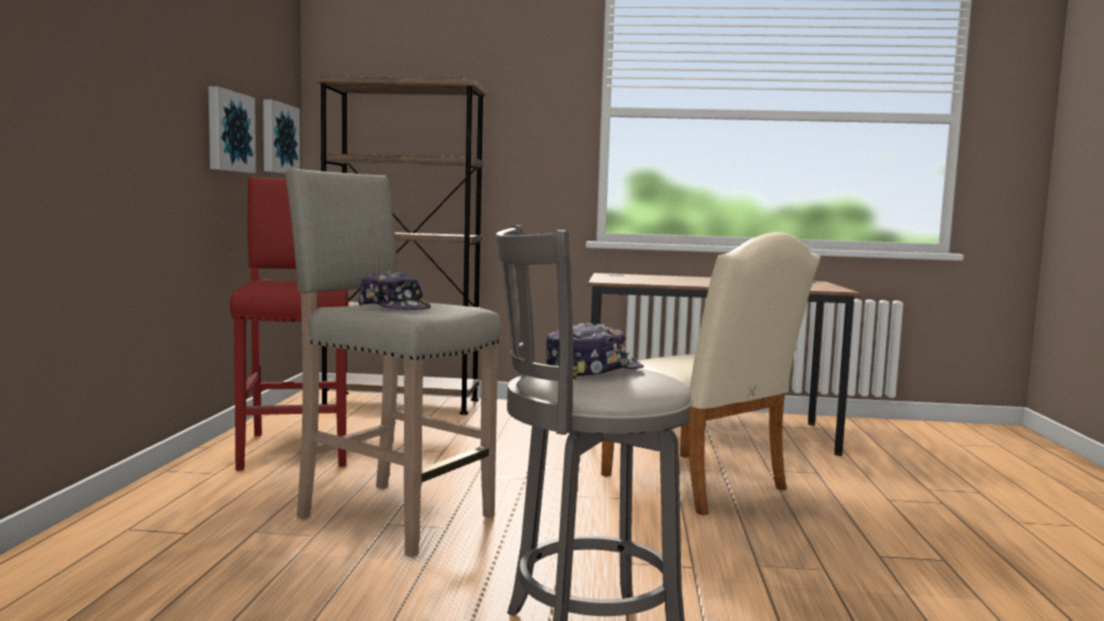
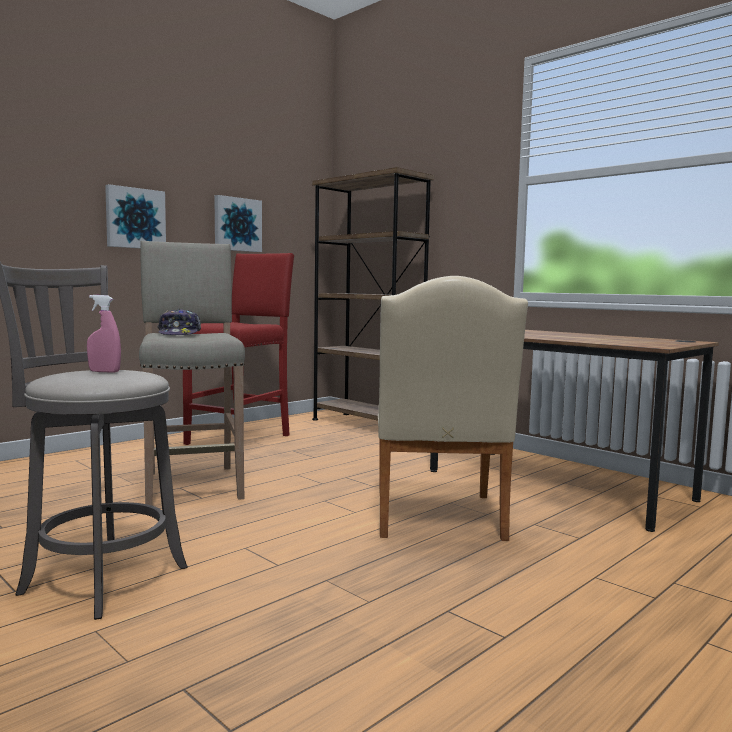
camera: 40 degrees right, 0 degrees up
picture [263,99,300,174] -> picture moved to [105,184,166,248]
cap [545,323,644,379] -> pink spray bottle [87,295,121,373]

